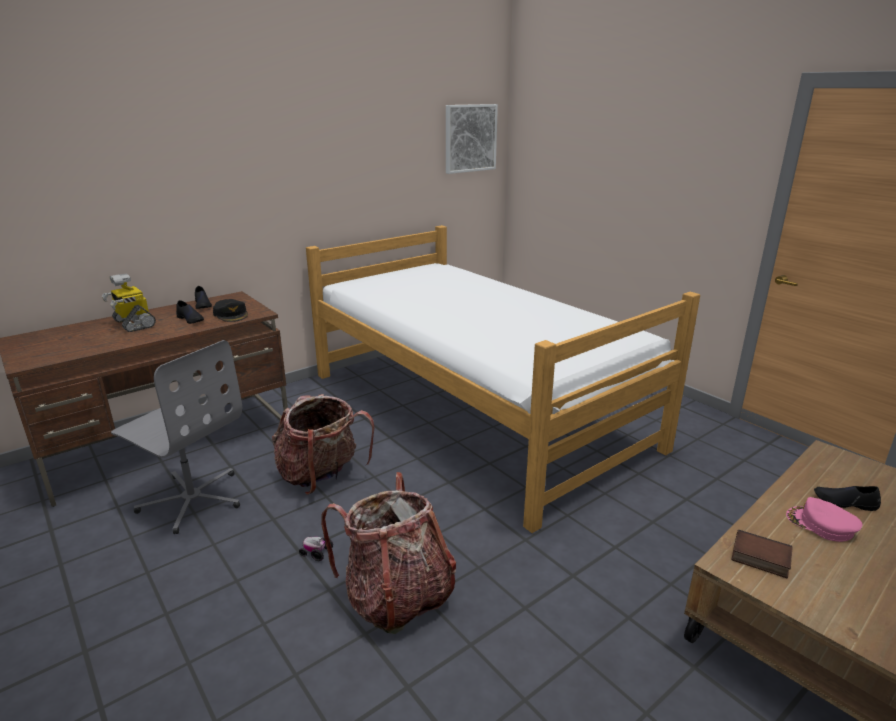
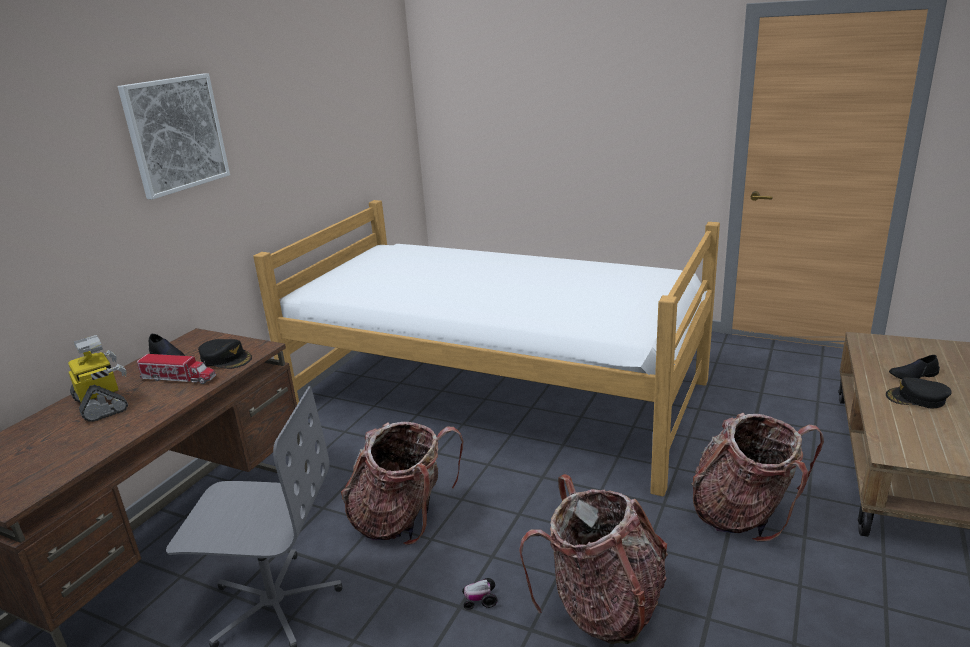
camera: 25 degrees left, 0 degrees up
toy robot [102,273,156,332] -> toy robot turned 150 degrees counterclockwise [68,335,128,422]
black shoe [176,300,204,324] -> toy truck [137,354,216,384]
picture [446,104,498,174] -> picture moved to [118,73,230,200]
book [731,529,793,578] -> none
pink cap [786,497,862,542] -> black cap [886,377,952,409]
none -> backpack [692,413,824,542]

